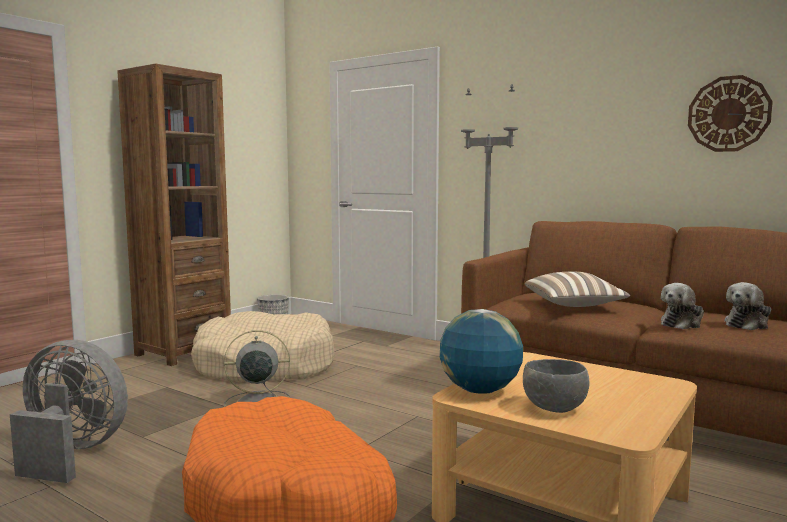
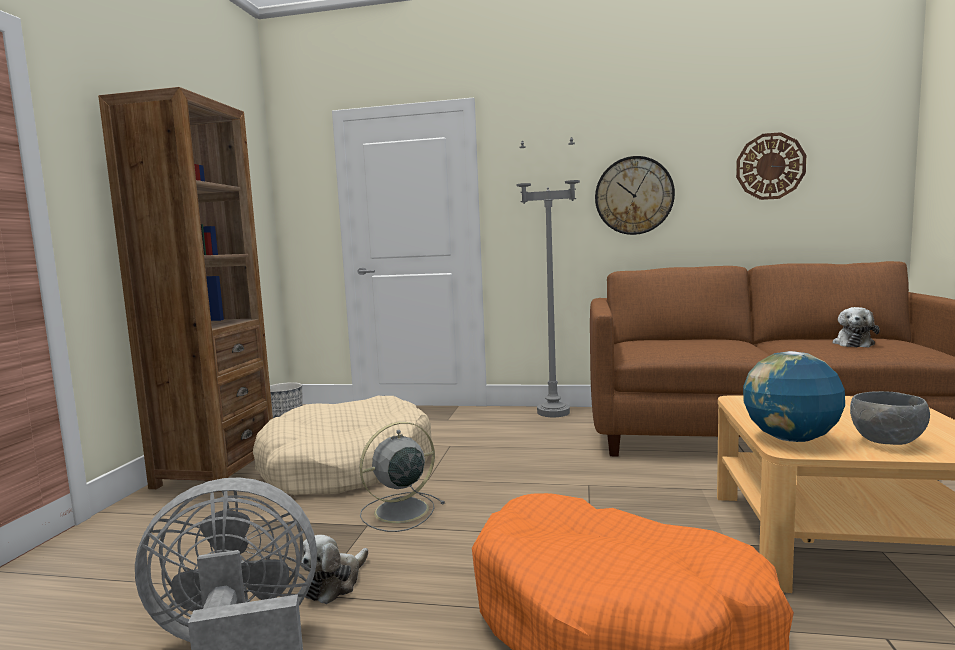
camera: 25 degrees left, 0 degrees up
pillow [525,272,630,307] -> none
plush toy [661,283,704,329] -> plush toy moved to [301,535,368,604]
none -> wall clock [595,156,675,235]

